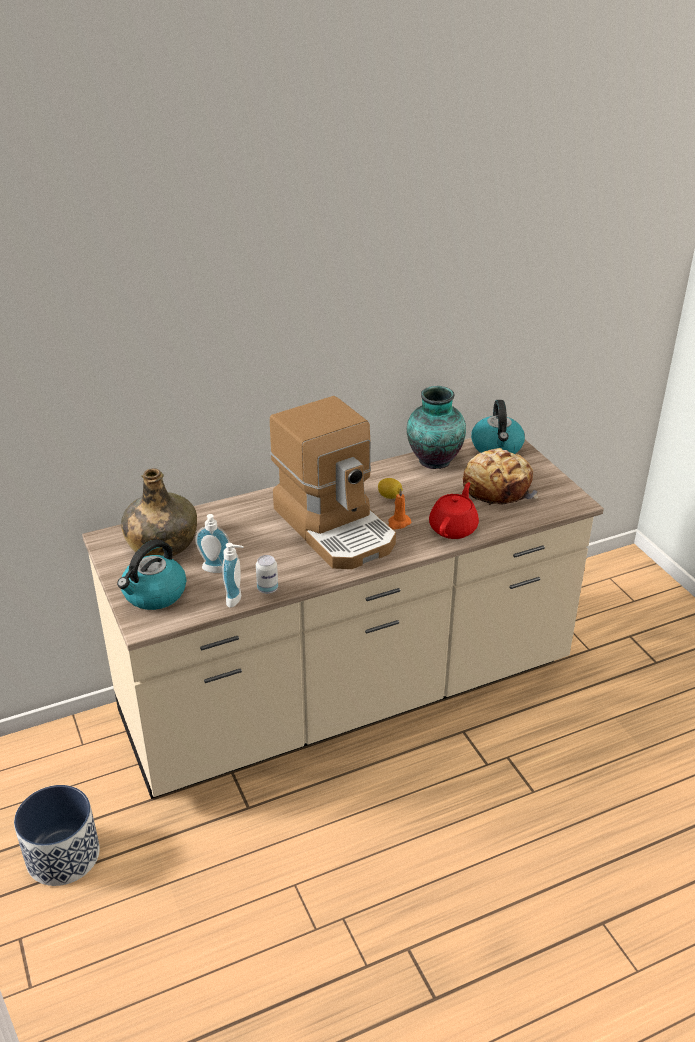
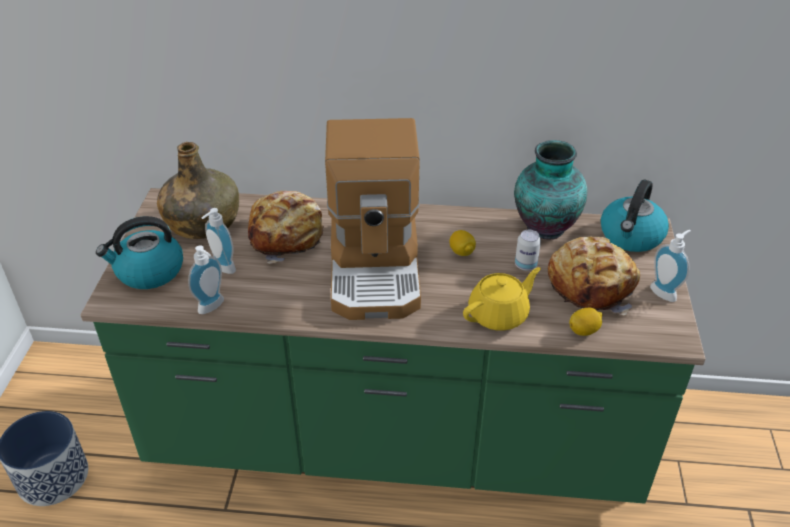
camera: 30 degrees right, 5 degrees up
beige counter [82,438,604,799] -> green counter [81,188,706,504]
can [256,555,278,594] -> can moved to [515,230,541,271]
orange candle [388,488,411,530] -> none
red teapot [429,482,479,539] -> yellow teapot [463,267,541,331]
none -> bread [248,191,324,264]
none -> lemon [569,308,603,336]
none -> soap dispenser [650,230,691,302]

